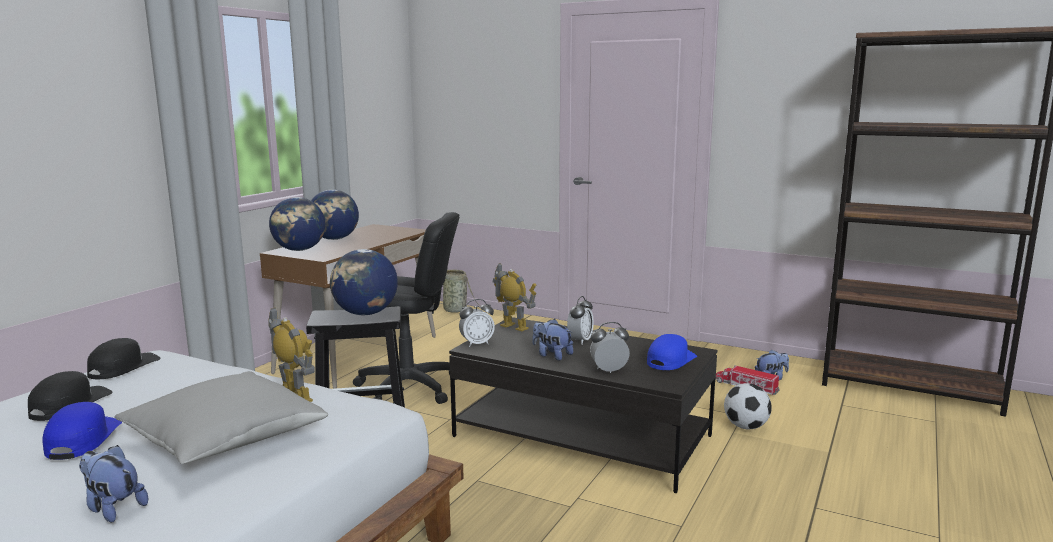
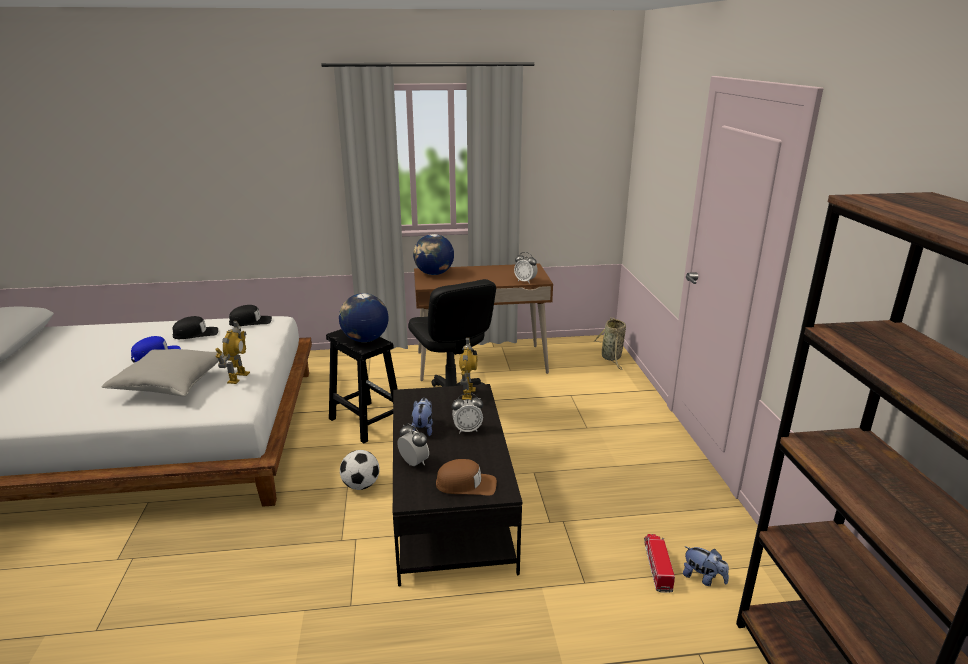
camera: 55 degrees right, 10 degrees up
plush toy [79,445,148,523] -> none
globe [311,189,359,240] -> none
alarm clock [459,299,495,347] -> alarm clock moved to [514,252,538,284]
blue cap [647,334,697,370] -> brown cap [436,459,497,496]
football [724,383,772,430] -> football moved to [340,450,380,490]

